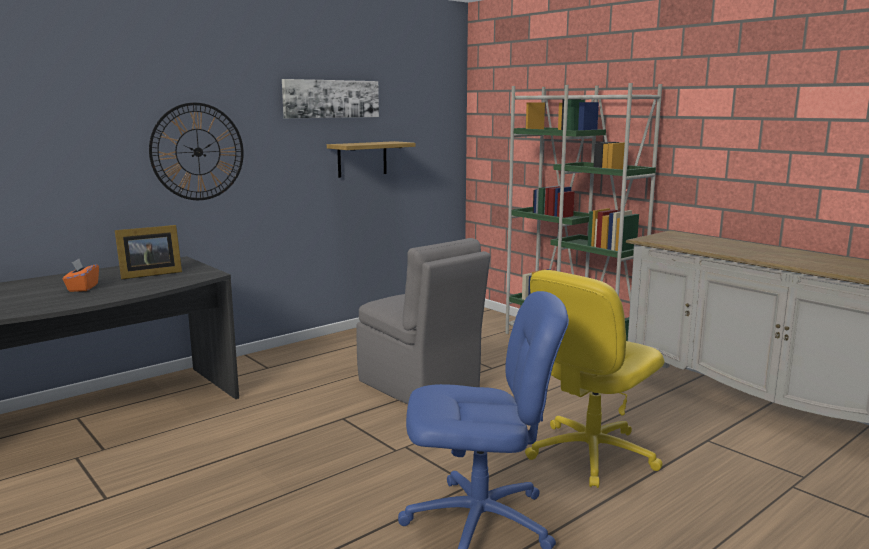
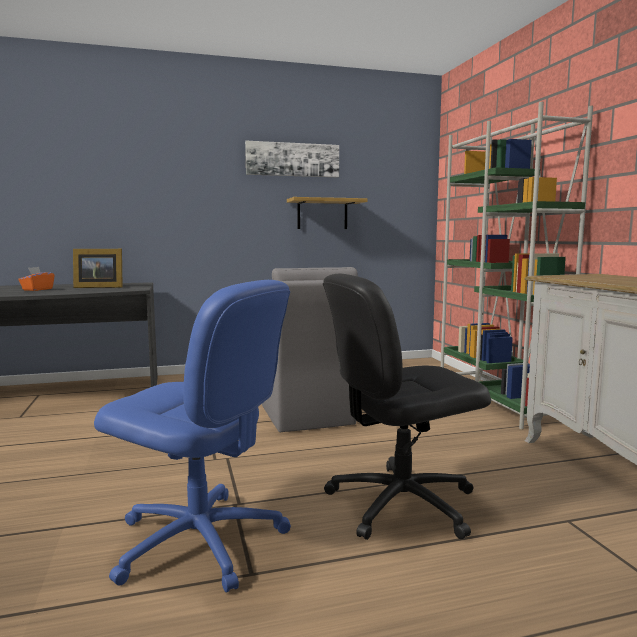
camera: 25 degrees right, 5 degrees down
wall clock [149,103,244,200] -> none
yellow office chair [525,270,664,488] -> black office chair [323,274,491,540]

